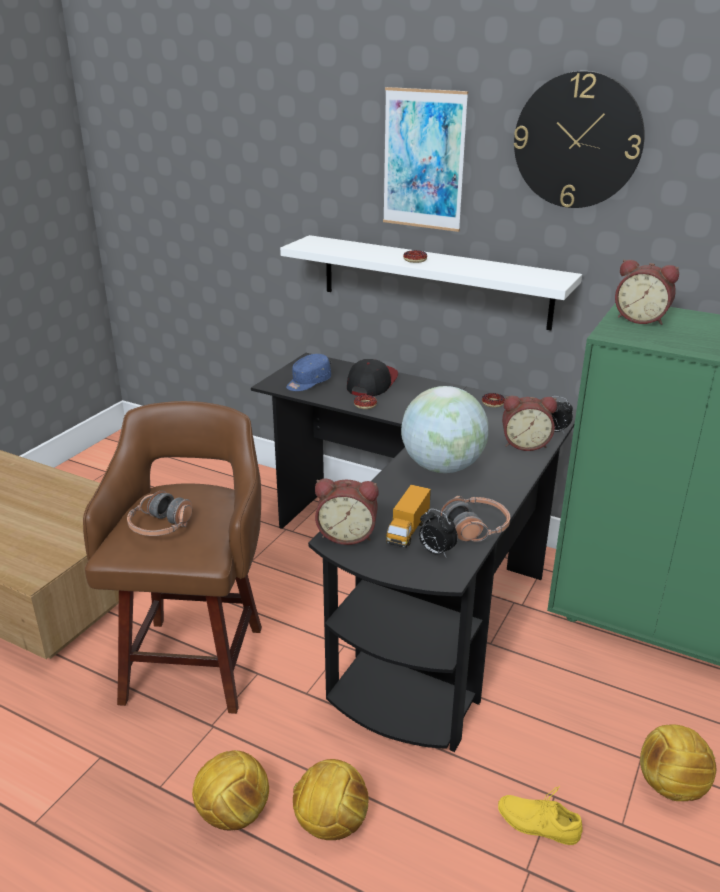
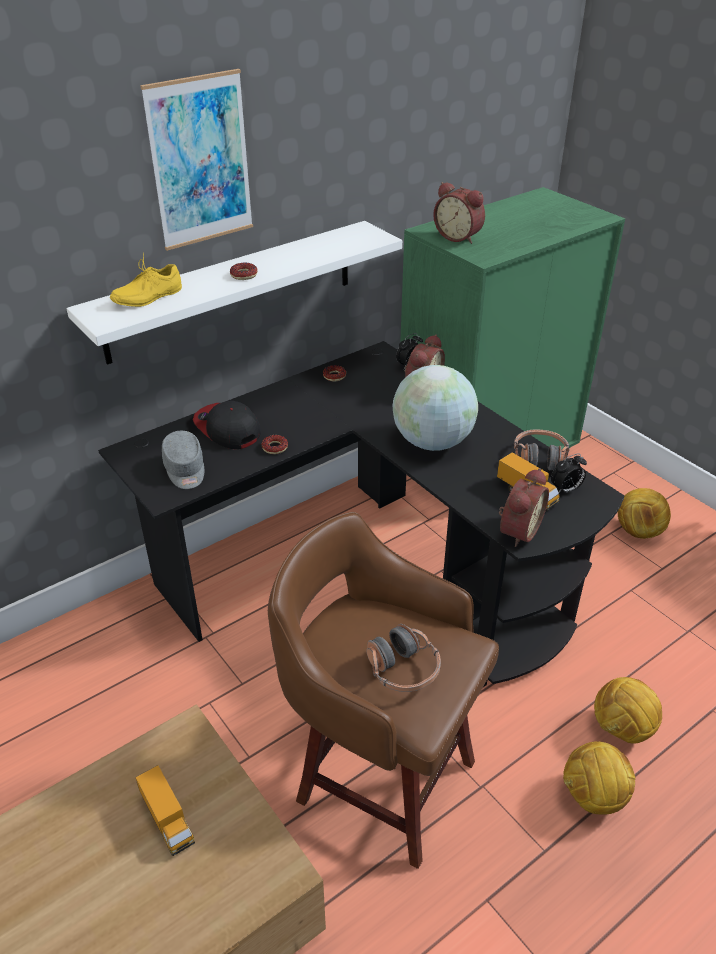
camera: 65 degrees left, 10 degrees up
blue cap [286,354,331,391] -> grey cap [162,431,204,489]
yellow shoe [498,786,582,845] -> yellow shoe moved to [110,253,182,307]
wall clock [514,71,645,208] -> none
alarm clock [615,259,679,325] -> alarm clock turned 75 degrees clockwise [433,182,485,244]
none -> toy truck [135,765,195,856]

